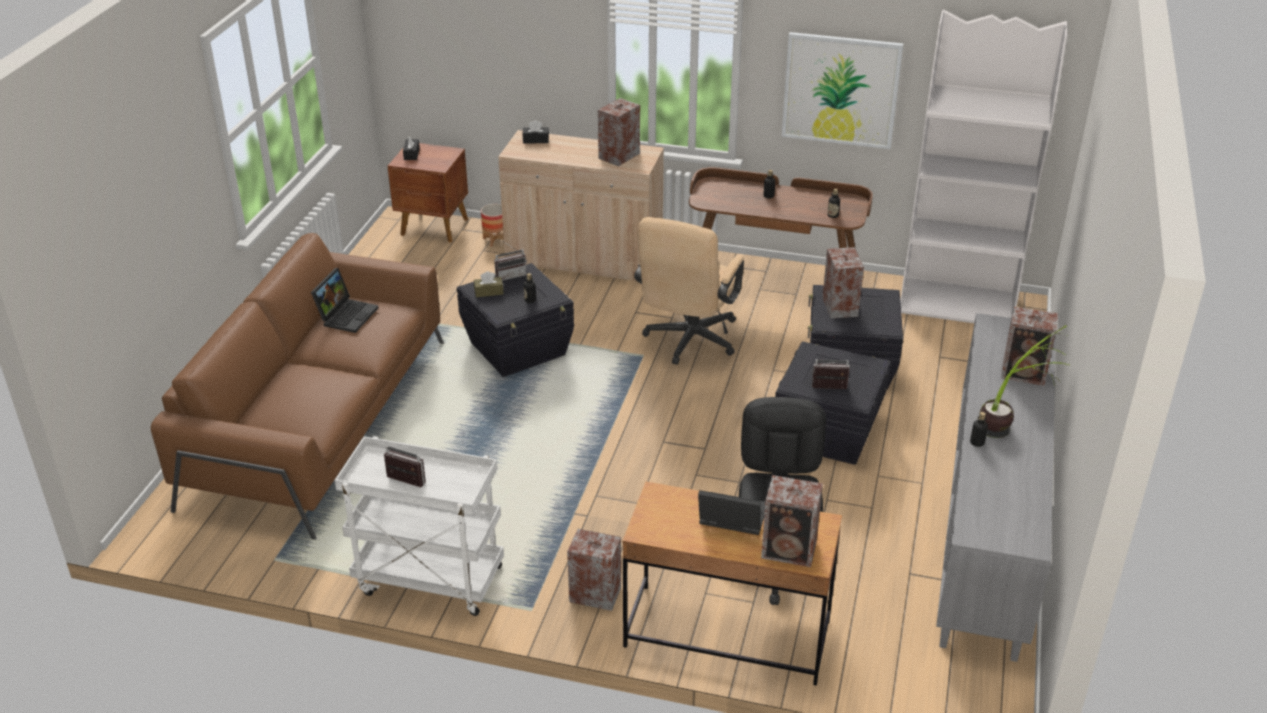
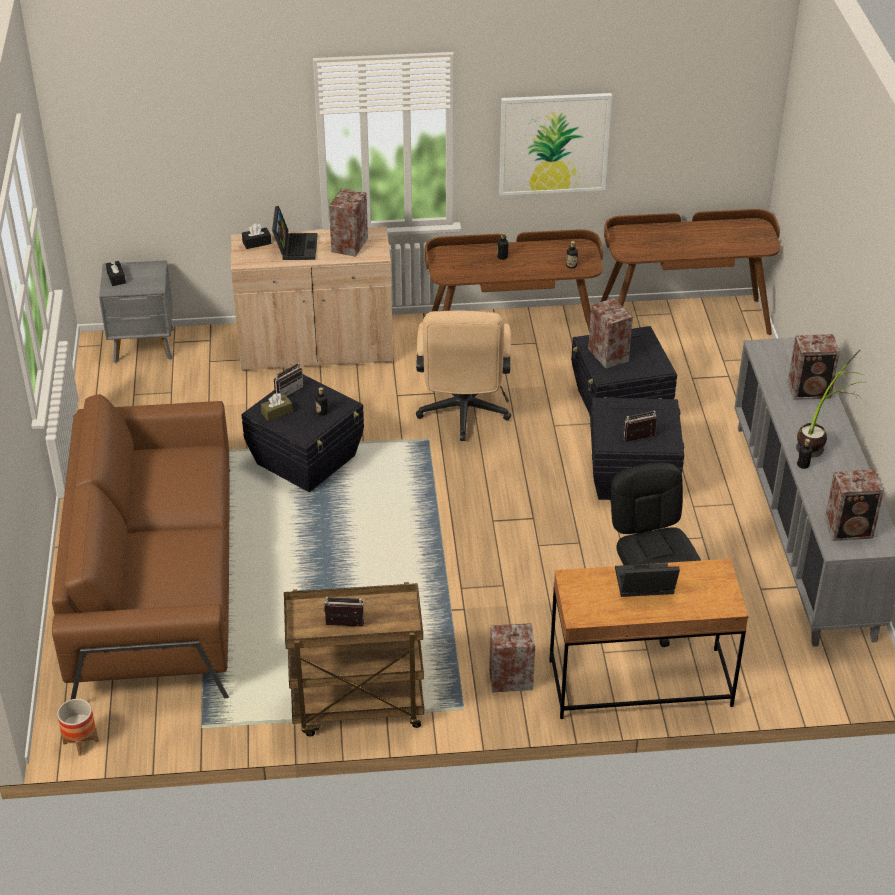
camera: 20 degrees left, 5 degrees up
laptop [311,268,379,333] -> laptop moved to [272,206,318,260]
white cart [335,436,504,616] -> brown cart [284,582,424,736]
brown nightstand [388,143,468,243] -> grey nightstand [99,260,174,363]
planter [481,204,504,247] -> planter moved to [57,699,99,756]
speaker [761,475,823,567] -> speaker moved to [824,469,884,541]
white bookcase [900,10,1067,323] -> brown desk [601,209,781,335]

